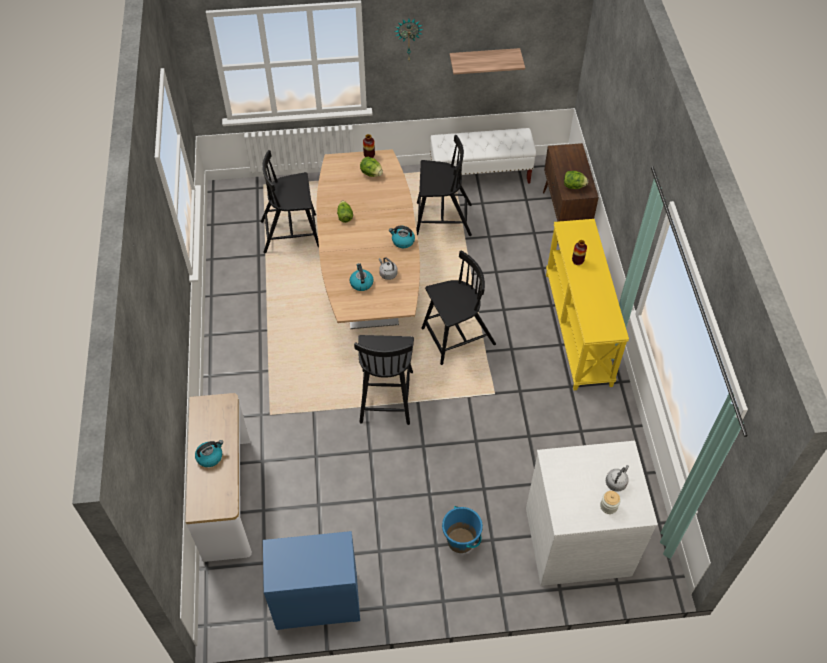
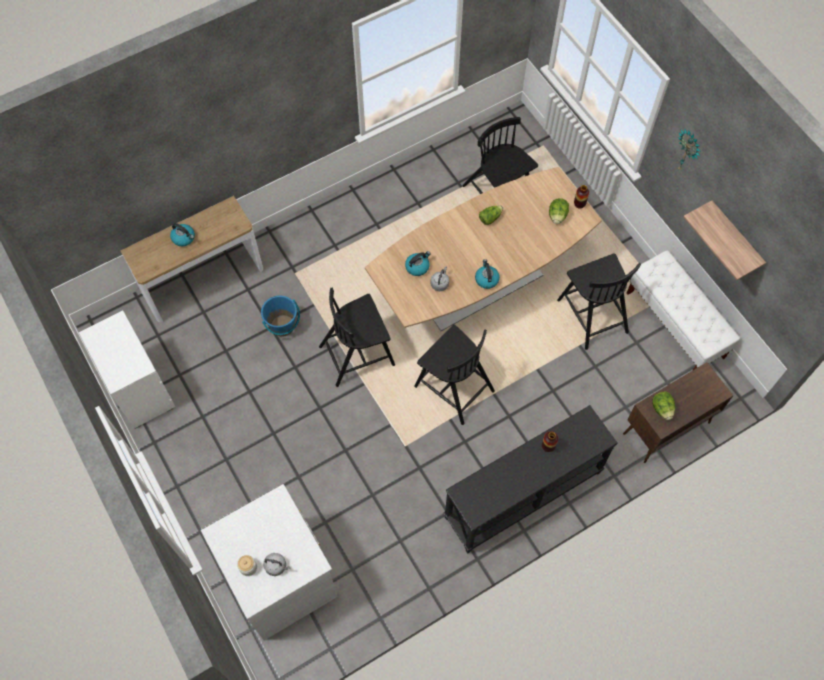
camera: 65 degrees right, 10 degrees up
blue dresser [263,531,360,630] -> white dresser [79,311,175,429]
blue bucket [442,506,483,553] -> blue bucket moved to [261,296,300,337]
yellow console table [546,219,629,390] -> black console table [443,405,617,553]

